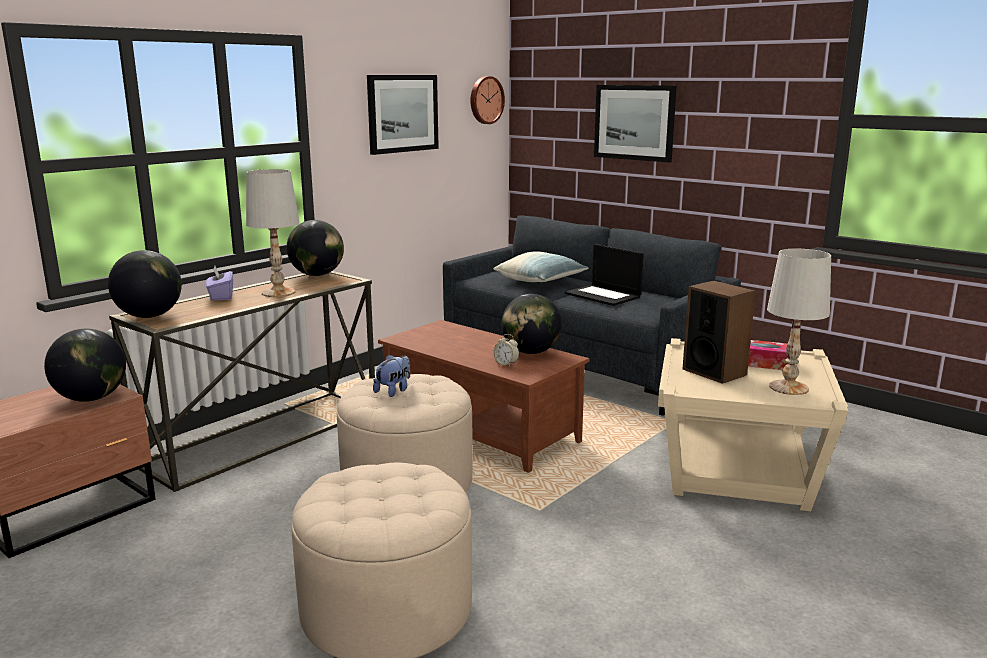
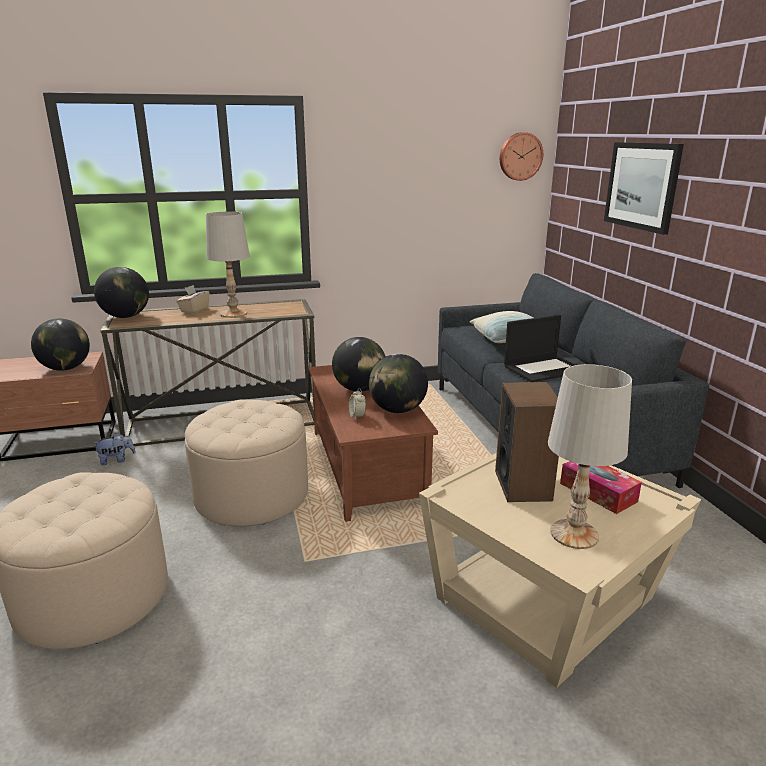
camera: 35 degrees right, 5 degrees up
purple tissue box [206,266,233,301] -> beige tissue box [176,285,210,313]
globe [287,220,344,276] -> globe moved to [332,337,386,392]
picture [367,75,439,155] -> none
plush toy [373,355,410,397] -> plush toy moved to [92,433,136,465]
laptop [565,244,644,306] -> laptop turned 105 degrees counterclockwise [504,315,574,382]

